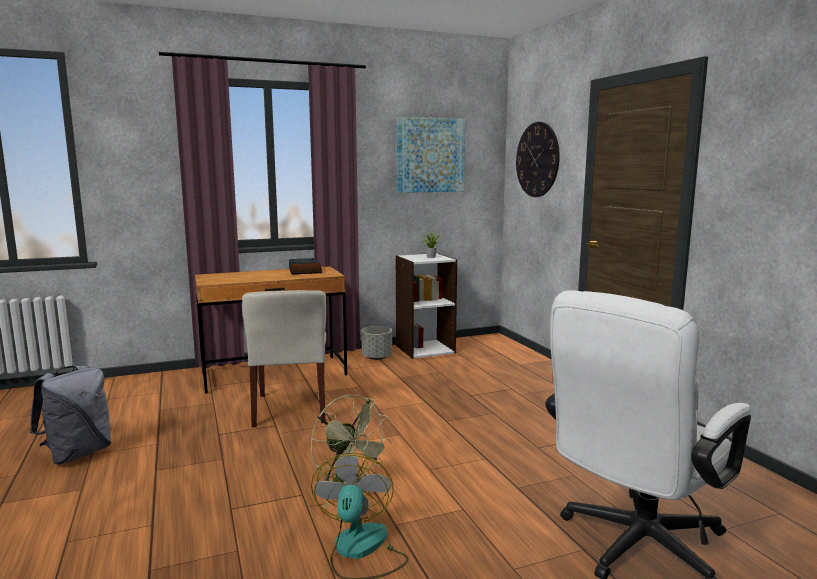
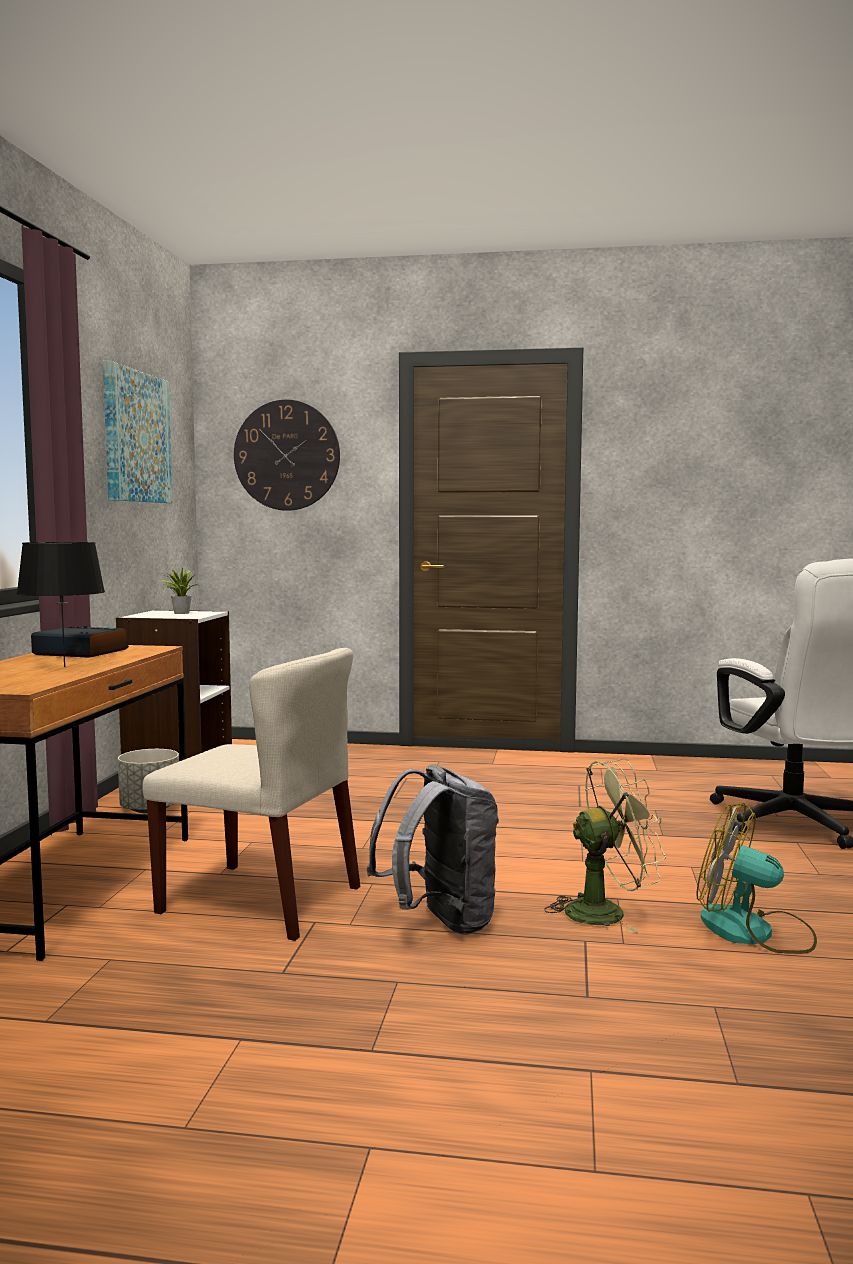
camera: 60 degrees left, 5 degrees down
grey backpack [30,366,112,465] -> grey backpack moved to [367,765,499,935]
none -> black table lamp [17,542,105,667]

